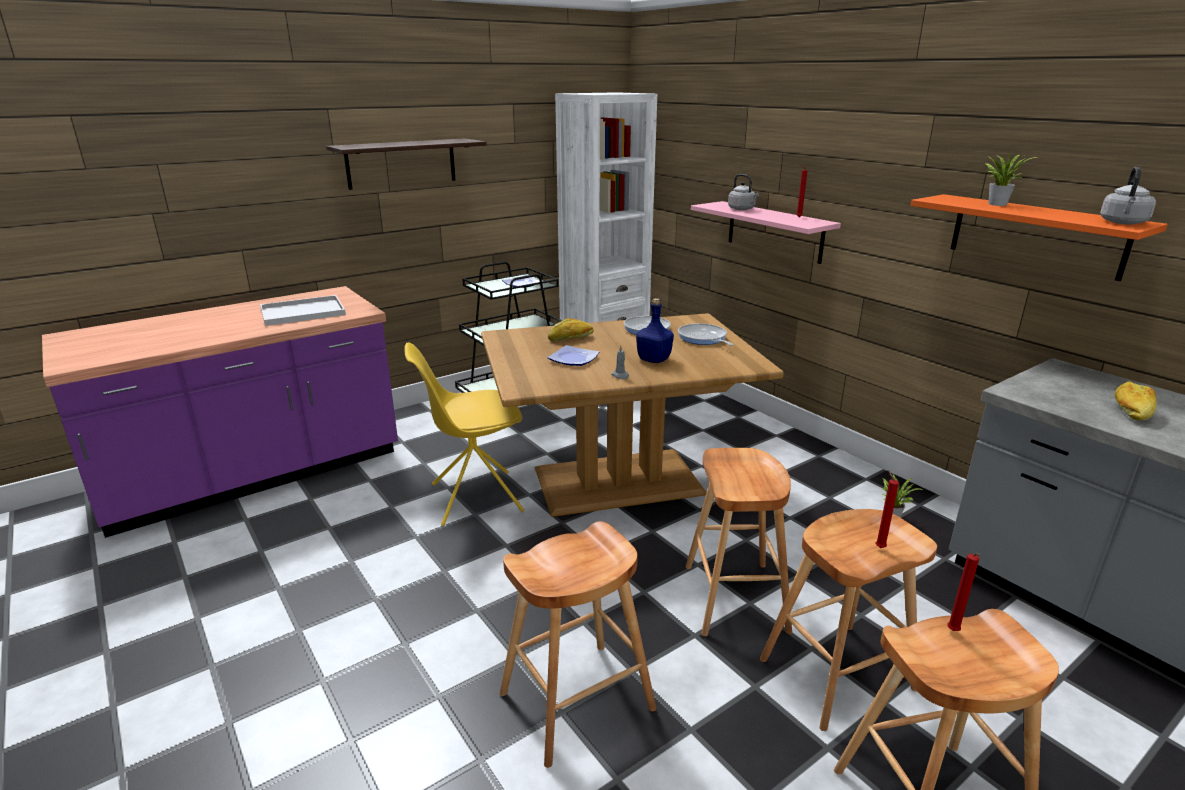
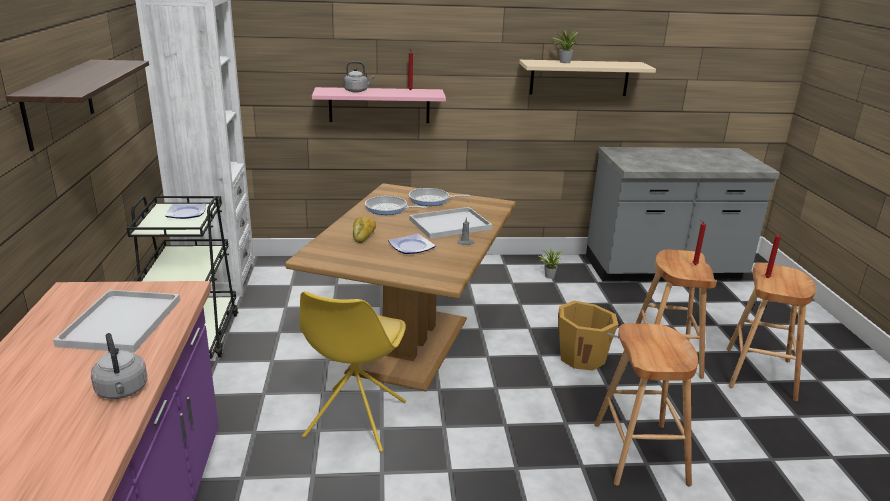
camera: 60 degrees left, 0 degrees up
blue bottle [636,298,674,363] -> white tray [409,207,492,239]
brown stool [686,448,792,636] -> orange bucket [558,301,619,371]
orange shelf [910,194,1168,281] -> beige shelf [519,60,656,96]
grey kettle [1100,167,1156,224] -> grey kettle moved to [91,333,147,399]
bread [1115,381,1157,421] -> none

